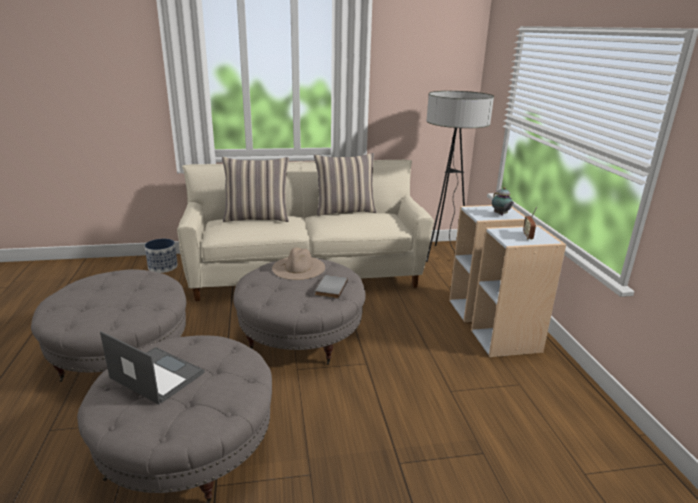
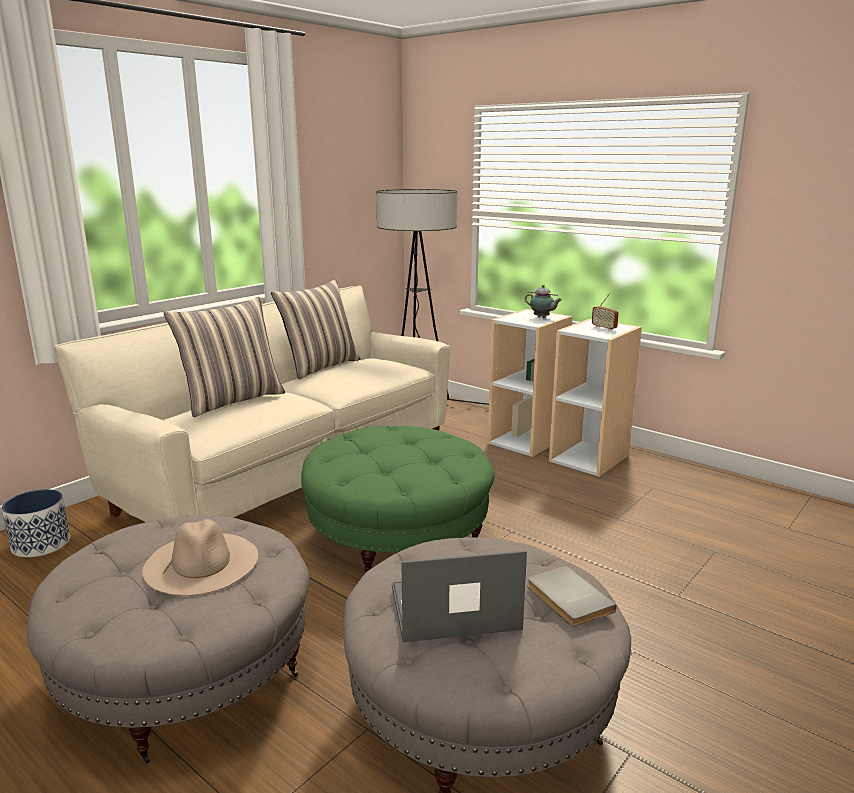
camera: 40 degrees left, 5 degrees down
grey ottoman [233,258,366,365] -> green ottoman [301,426,495,572]
beige hat [272,247,325,280] -> beige hat moved to [142,519,258,596]
grey book [315,275,348,299] -> grey book moved to [527,565,616,627]

